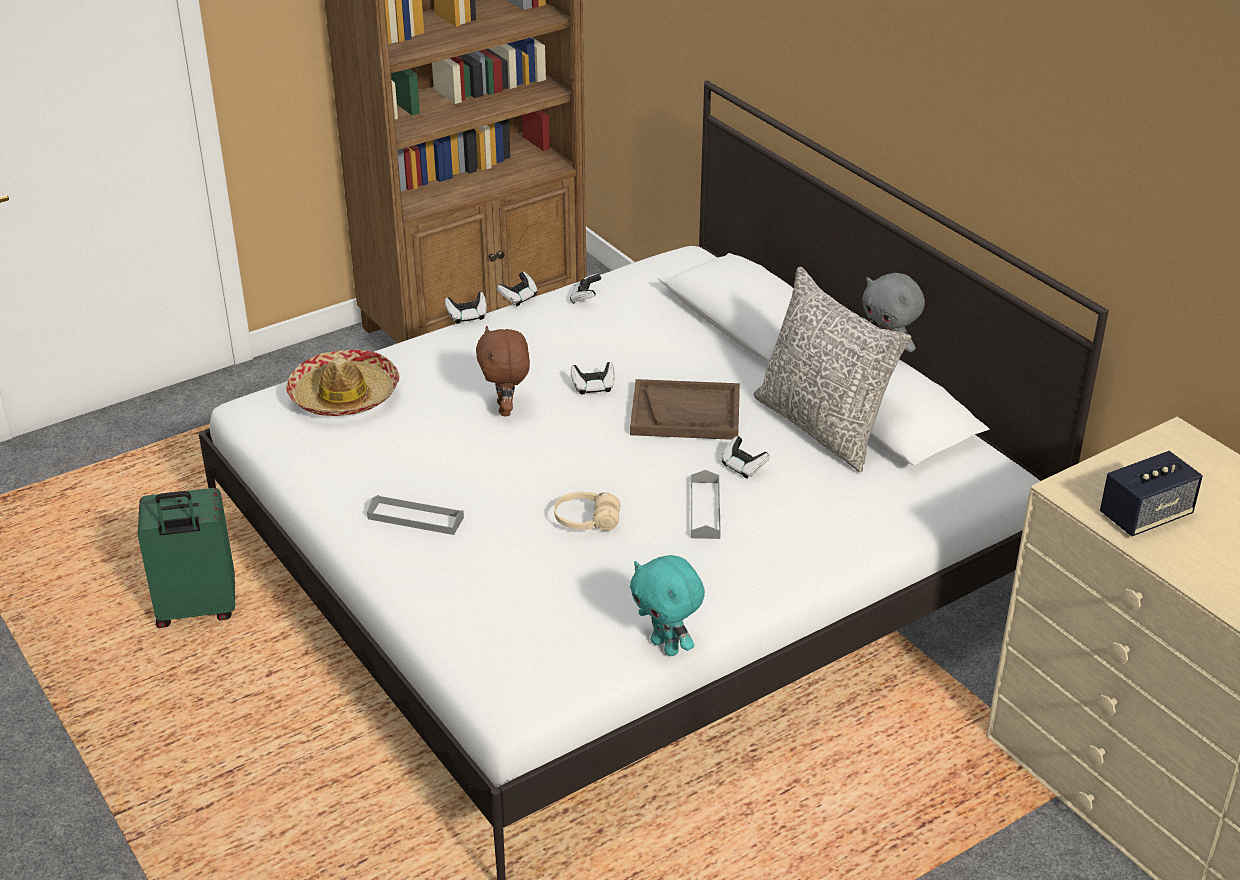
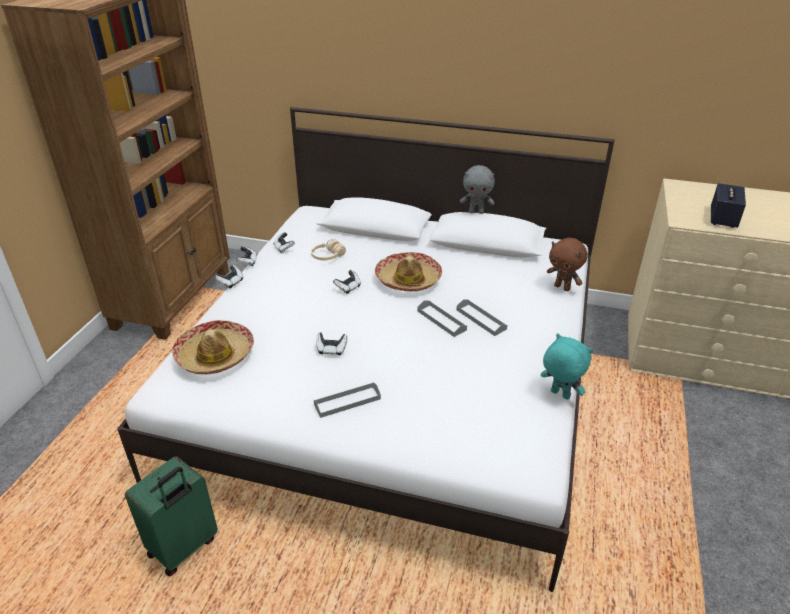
camera: 40 degrees left, 0 degrees up
brown plush toy [476,326,530,416] -> brown plush toy moved to [547,238,588,291]
beige headphones [554,492,620,531] -> beige headphones moved to [311,239,346,260]
brown tray [630,379,740,440] -> hat [375,252,442,291]
turquoise plush toy [630,555,705,656] -> turquoise plush toy turned 150 degrees counterclockwise [540,333,593,400]
game controller [722,436,770,478] -> game controller moved to [316,332,347,355]
grey pillow [753,267,911,472] -> none
none -> grey tray [417,301,467,337]

